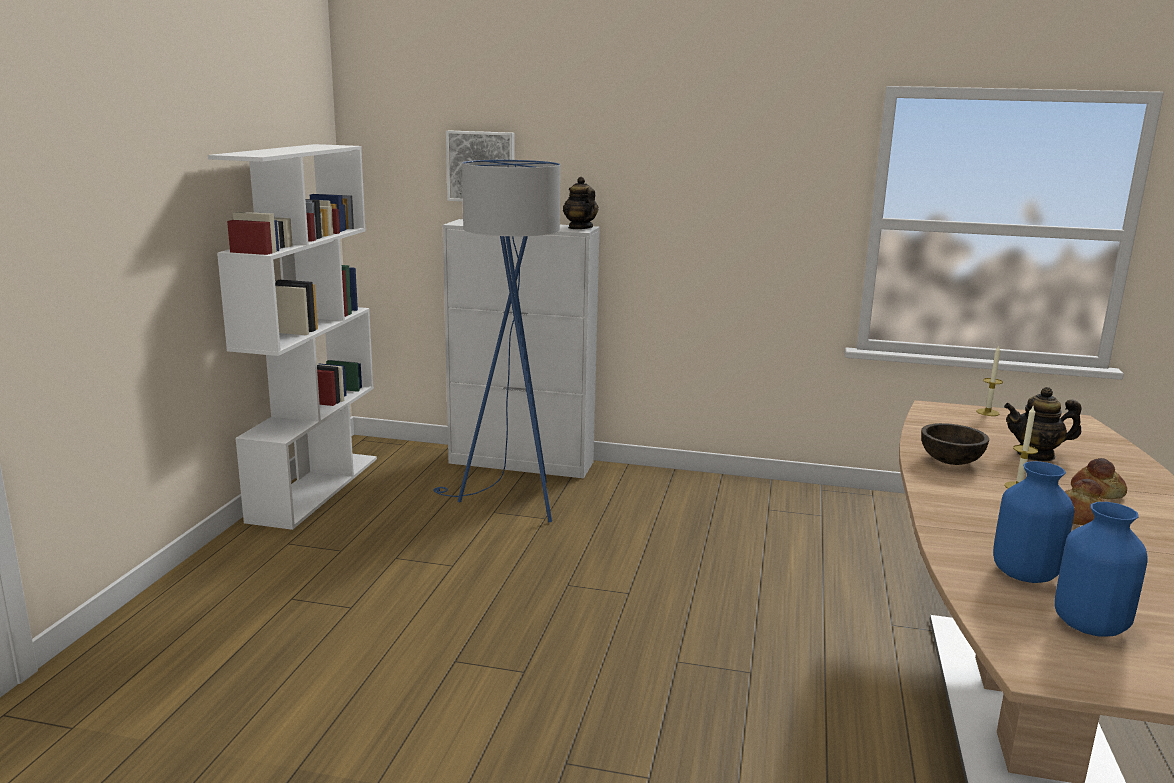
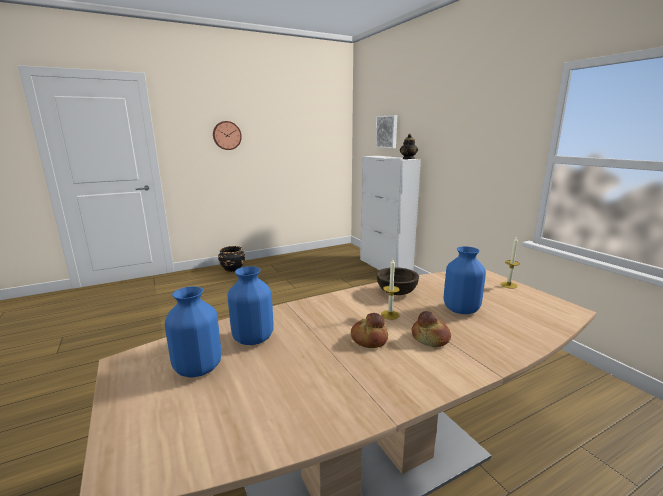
camera: 50 degrees right, 0 degrees up
white bookcase [208,144,377,530] -> none
blue floor lamp [433,160,561,522] -> none
teapot [1004,387,1081,461] -> blue vase [444,246,486,314]
none -> wall clock [213,121,242,150]
none -> black planter [218,246,245,272]

